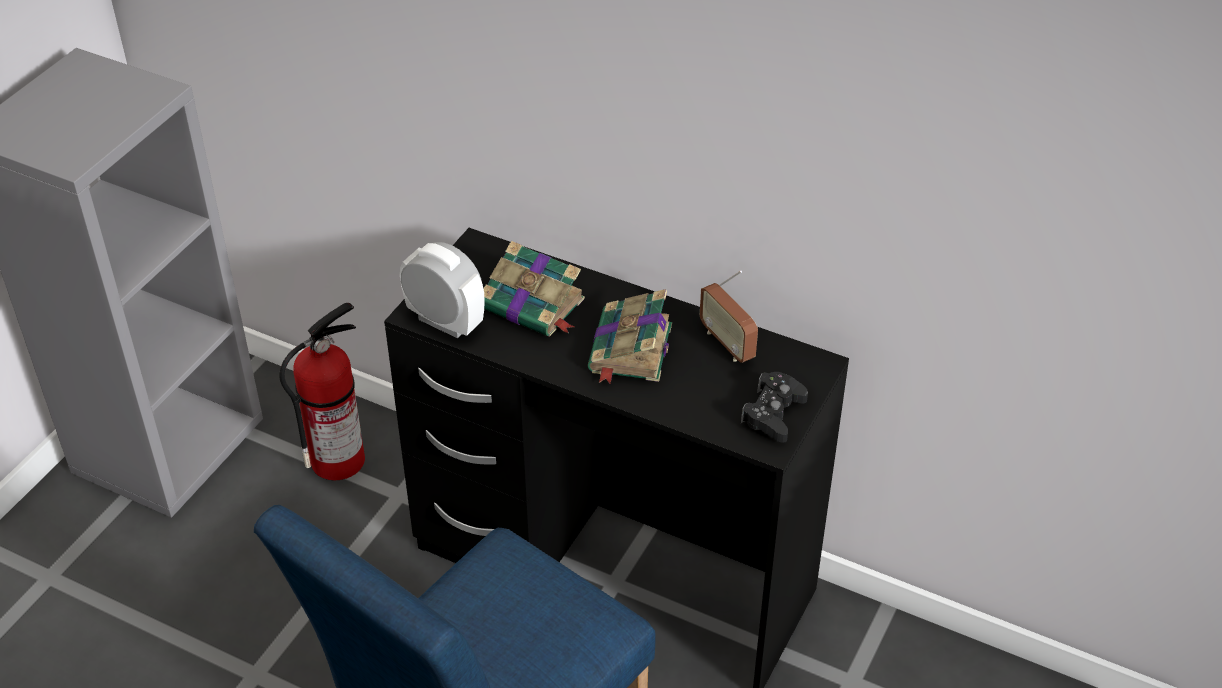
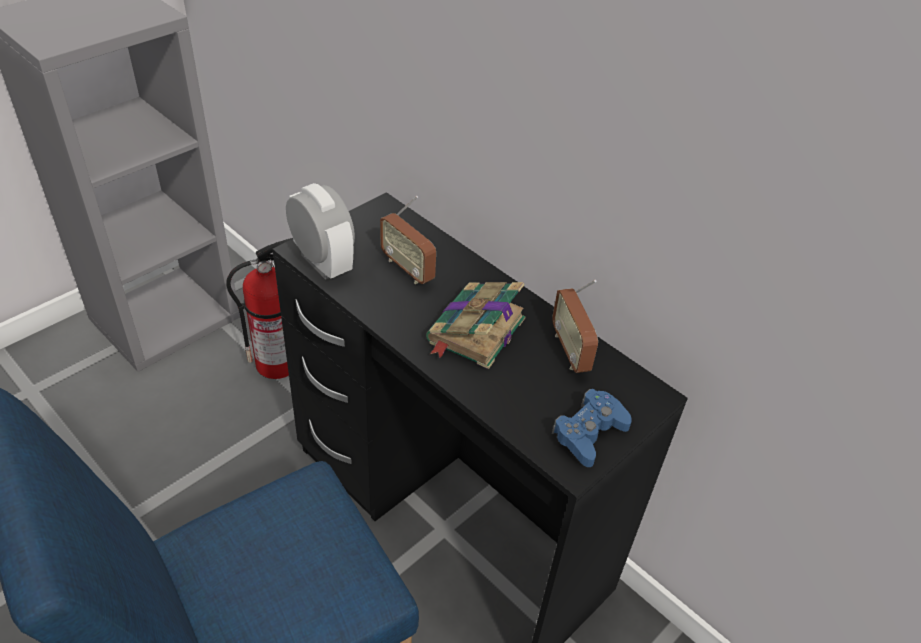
camera: 15 degrees right, 0 degrees up
book [484,241,585,337] -> radio [380,196,436,284]
black game controller [741,372,808,443] -> blue game controller [552,389,632,467]

